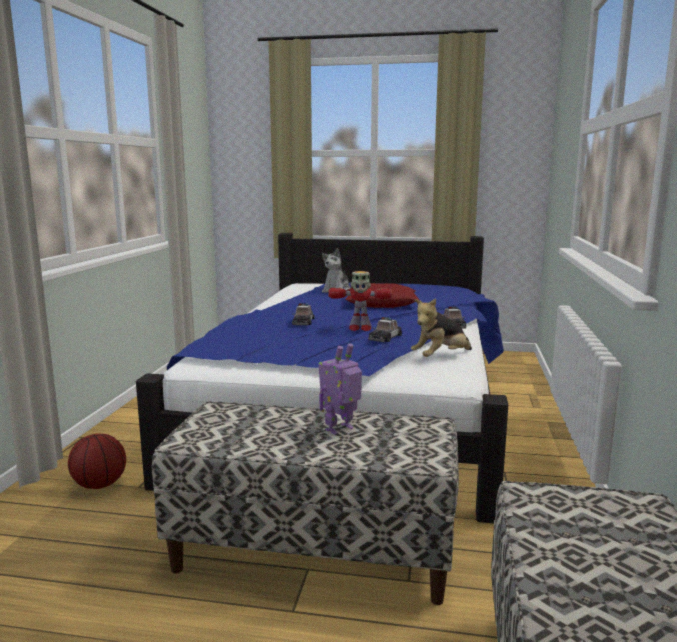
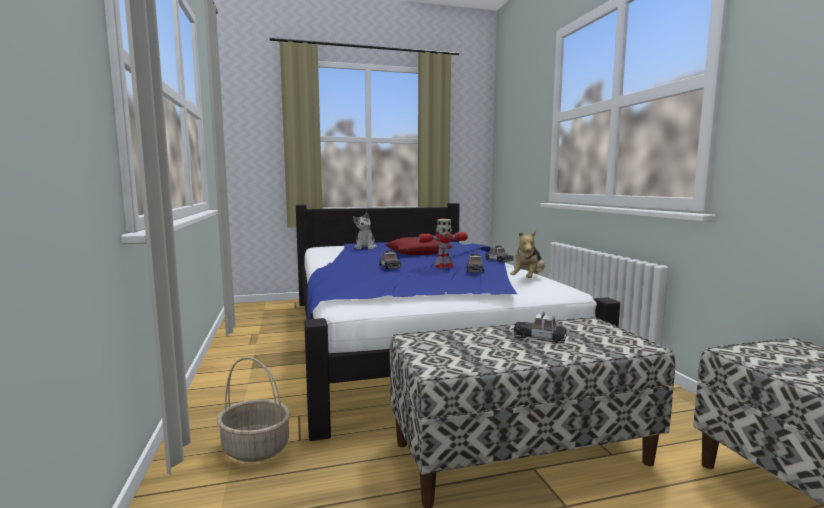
camera: 25 degrees left, 5 degrees down
basketball [68,433,126,489] -> basket [217,357,290,462]
toy robot [318,343,362,435] -> toy car [514,312,567,343]

